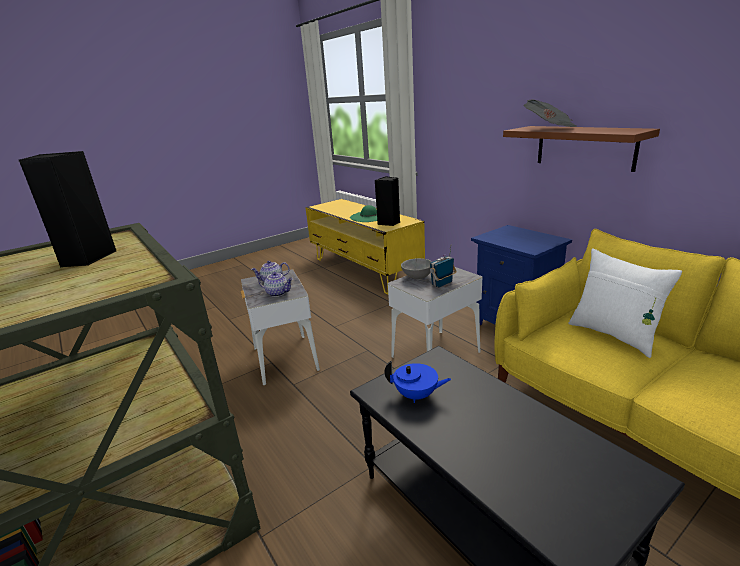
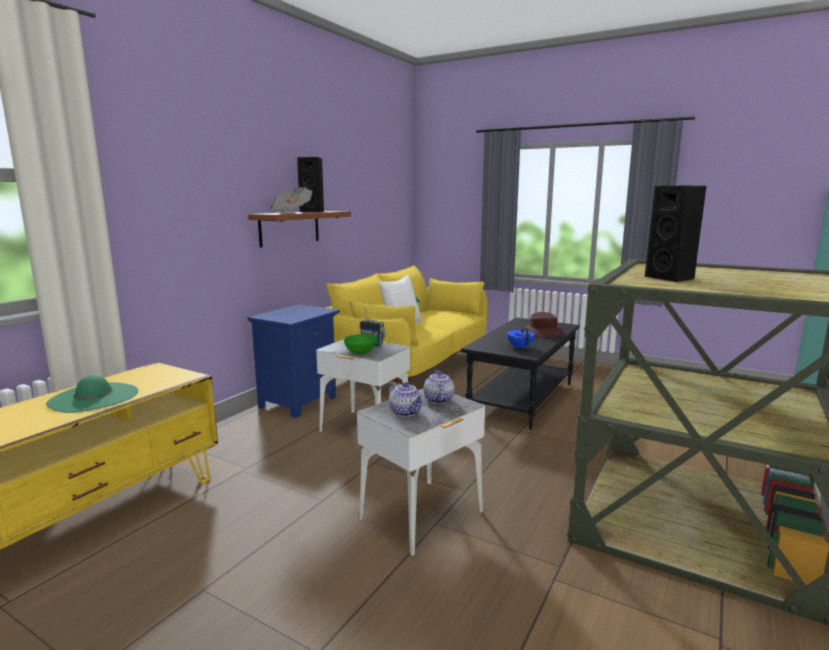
camera: 115 degrees left, 10 degrees down
black speaker [375,176,400,226] -> black speaker moved to [297,157,324,212]
grey bowl [401,258,432,279] -> green bowl [344,334,377,354]
none -> brown hat [525,312,563,338]

